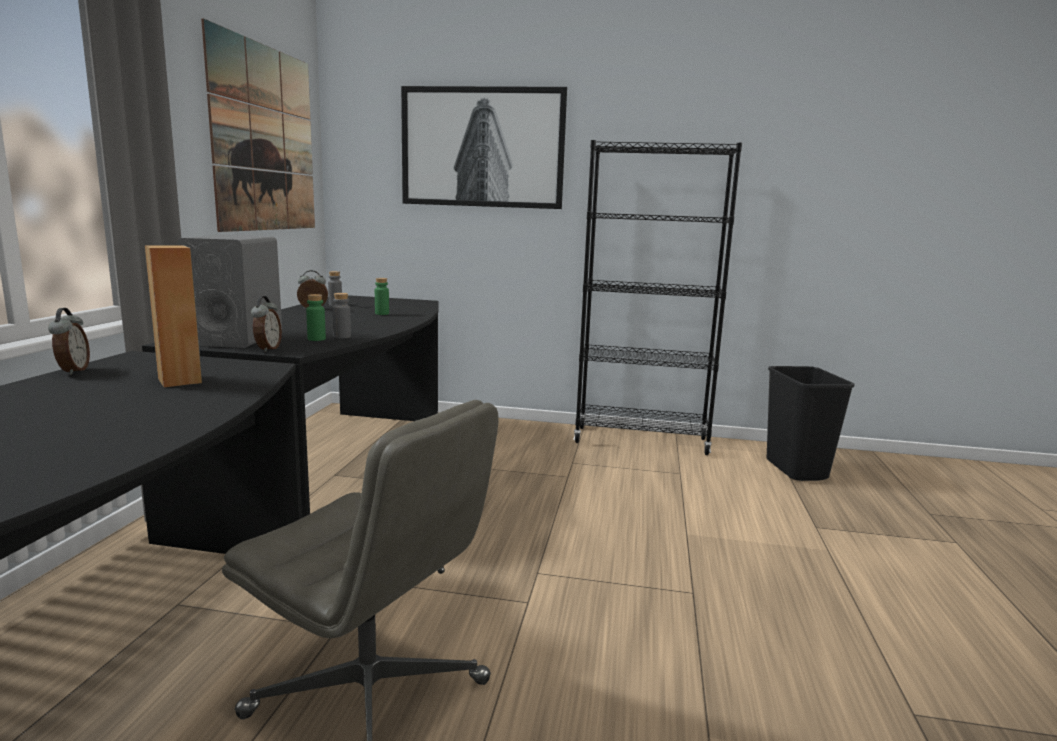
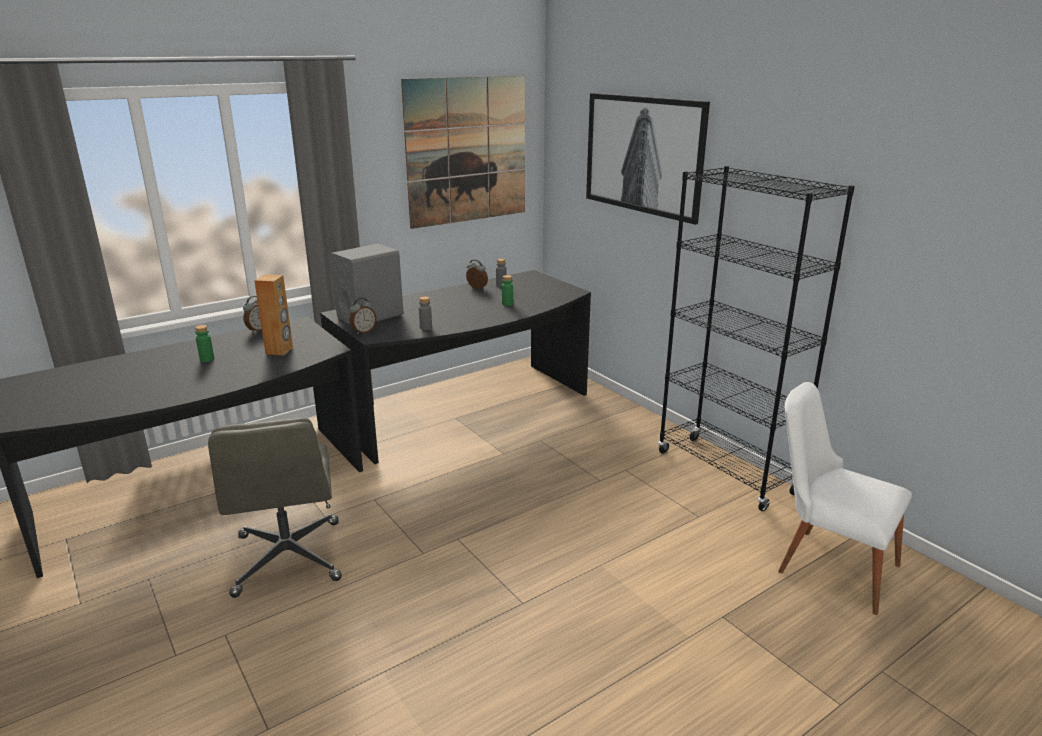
camera: 45 degrees right, 10 degrees up
green bottle [306,294,326,341] -> green bottle moved to [195,325,214,362]
black trash can [767,366,854,481] -> white chair [778,382,912,615]

